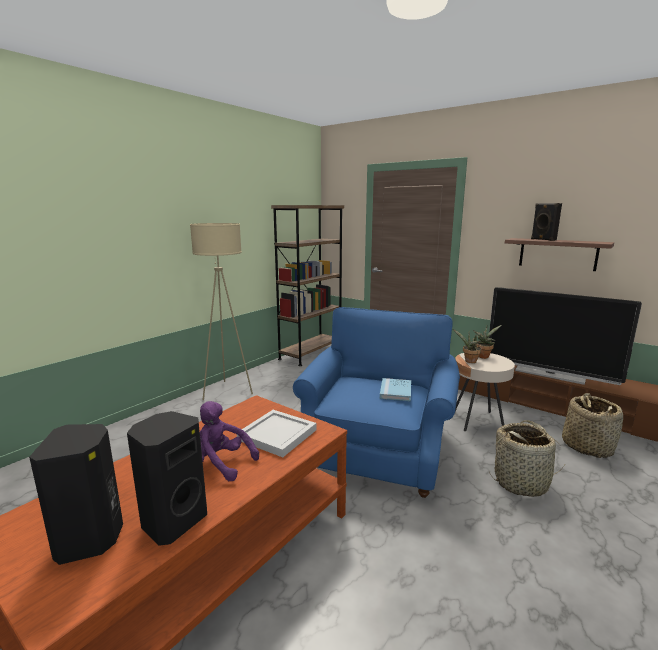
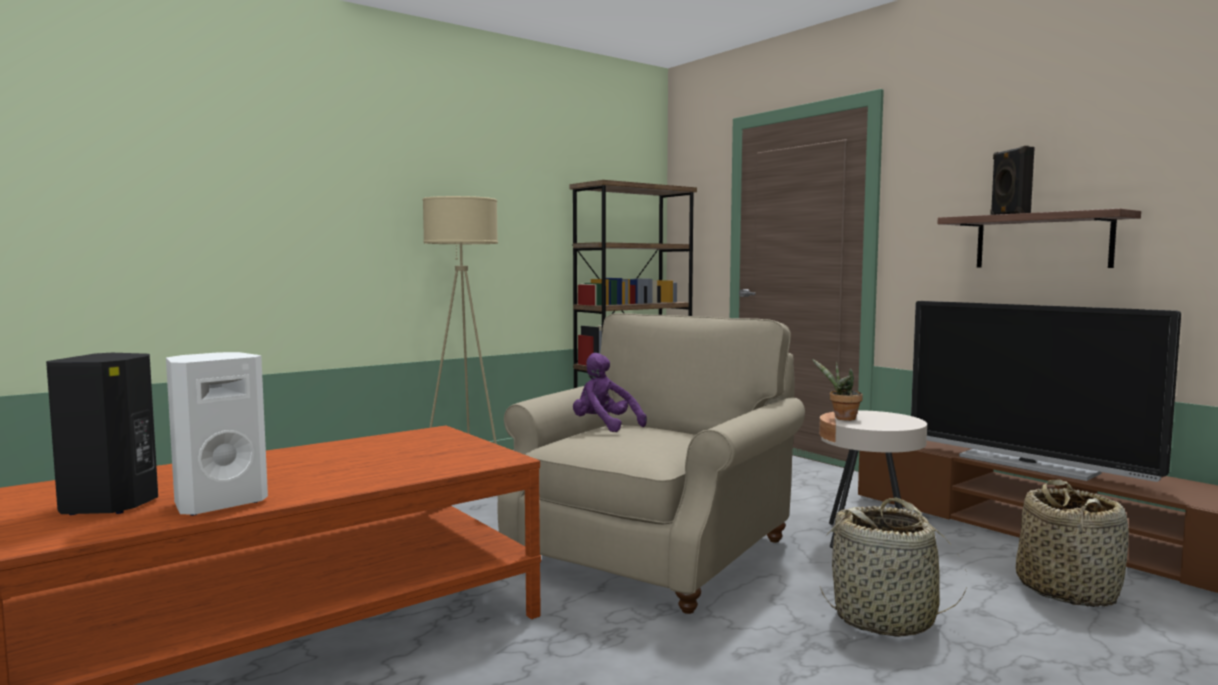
camera: 15 degrees right, 10 degrees down
black speaker [127,411,207,546] -> white speaker [166,352,268,516]
purple plush toy [200,401,259,481] -> purple plush toy moved to [573,353,647,432]
white tray [237,410,316,457] -> none
blue armchair [293,307,460,498] -> beige armchair [497,313,805,614]
blue book [380,378,411,402] -> none
potted plant [473,325,502,359] -> none

